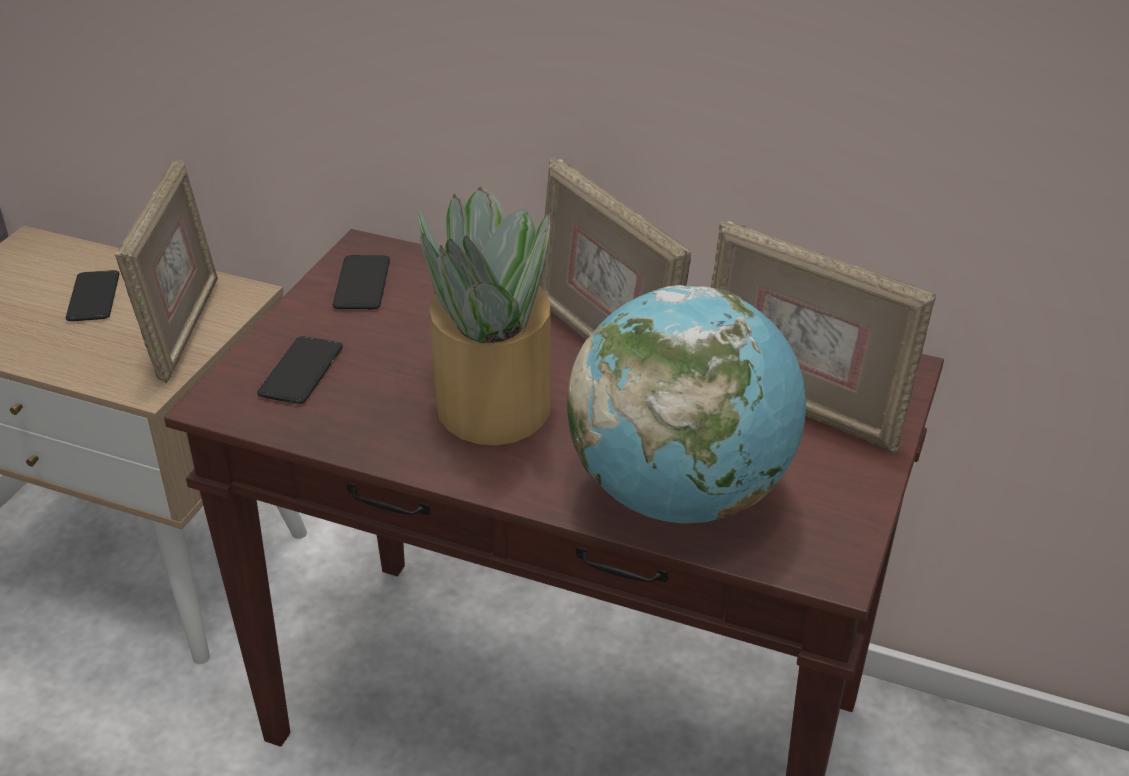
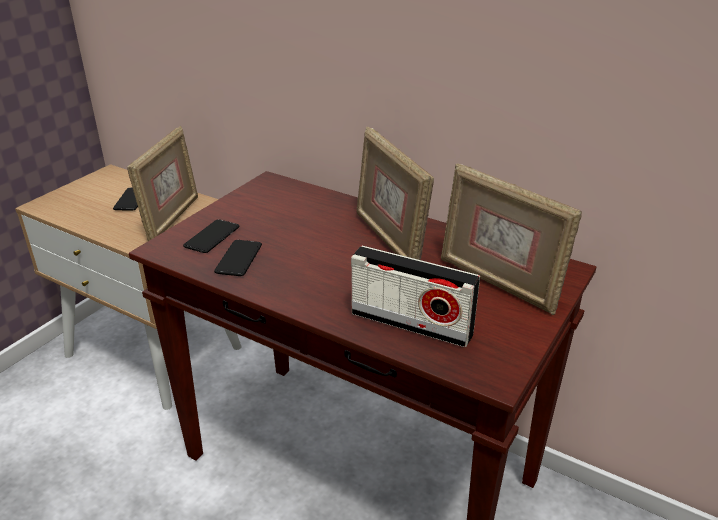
camera: 10 degrees right, 5 degrees down
phone [333,255,390,309] -> phone moved to [214,240,262,276]
potted plant [418,187,551,445] -> none
globe [567,285,806,523] -> radio [351,246,480,347]

